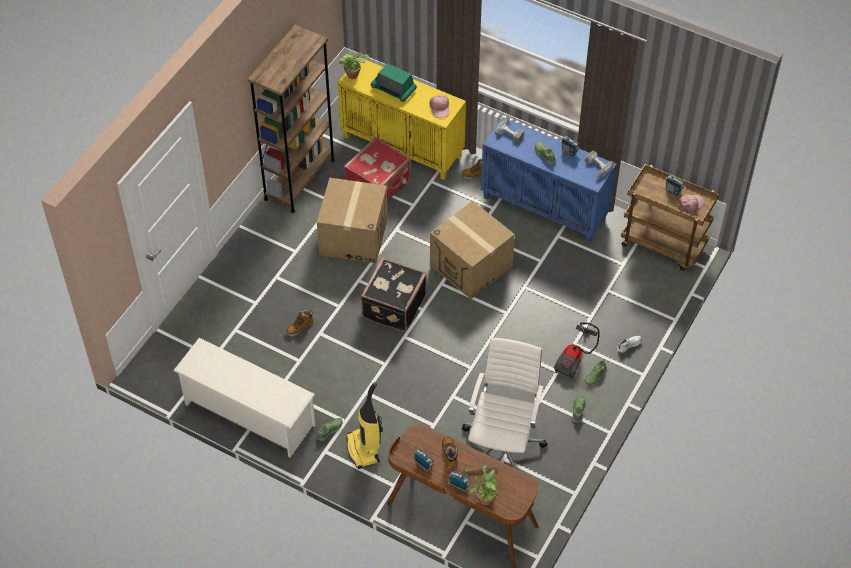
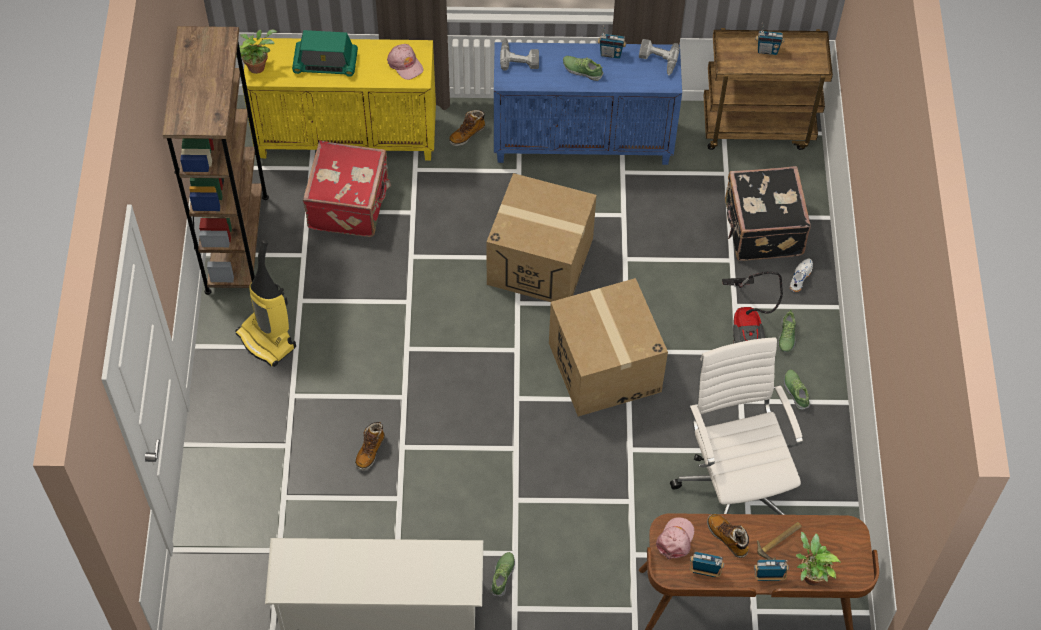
camera: 30 degrees left, 5 degrees up
cardboard box [317,178,388,263] -> cardboard box moved to [549,278,668,416]
vacuum cleaner [346,382,383,469] -> vacuum cleaner moved to [235,239,296,367]
black suitcase [361,257,427,332] -> black suitcase moved to [725,166,811,261]
pink cap [678,194,704,213] -> pink cap moved to [656,517,694,559]

